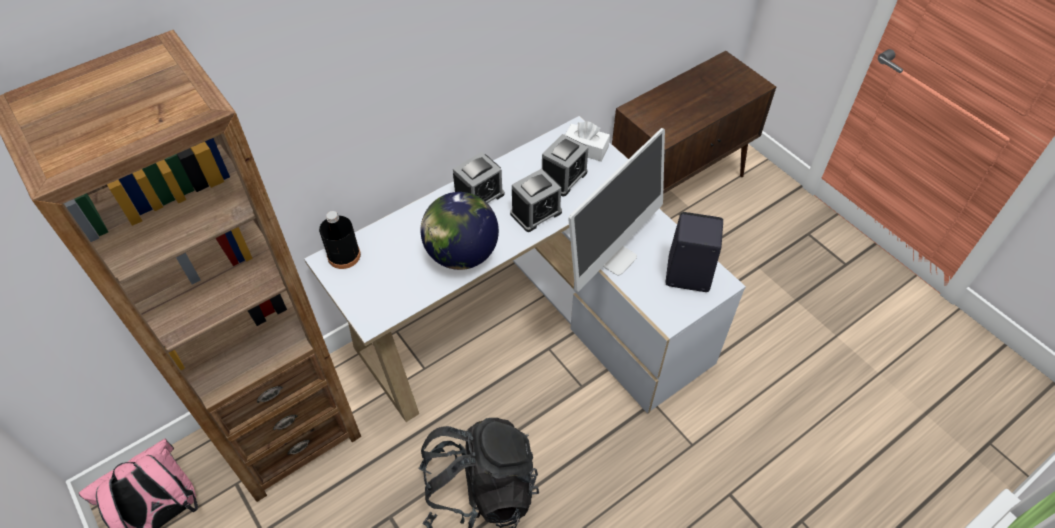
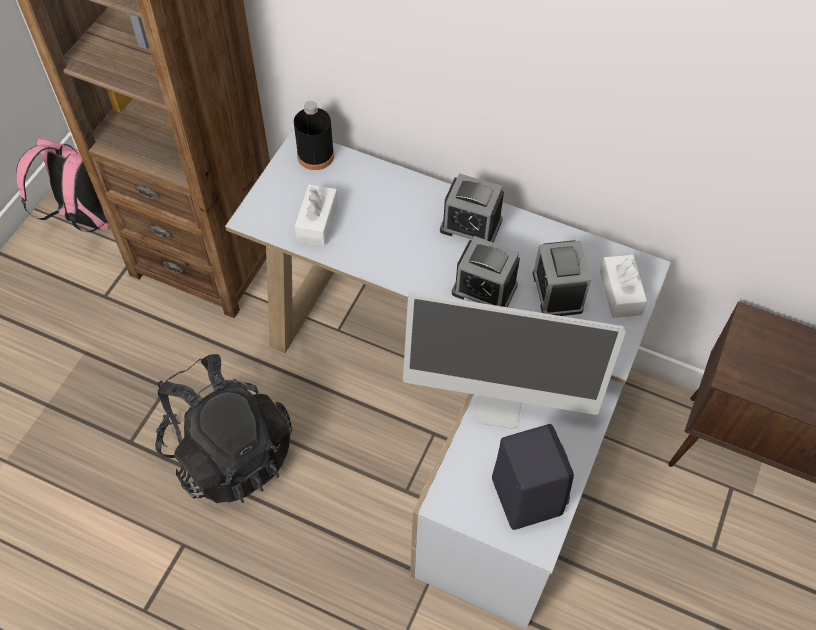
camera: 60 degrees right, 5 degrees up
globe [421,192,499,270] -> none
alarm clock [542,134,589,196] -> alarm clock turned 75 degrees clockwise [533,240,591,316]
none -> white tissue box [295,184,338,246]

